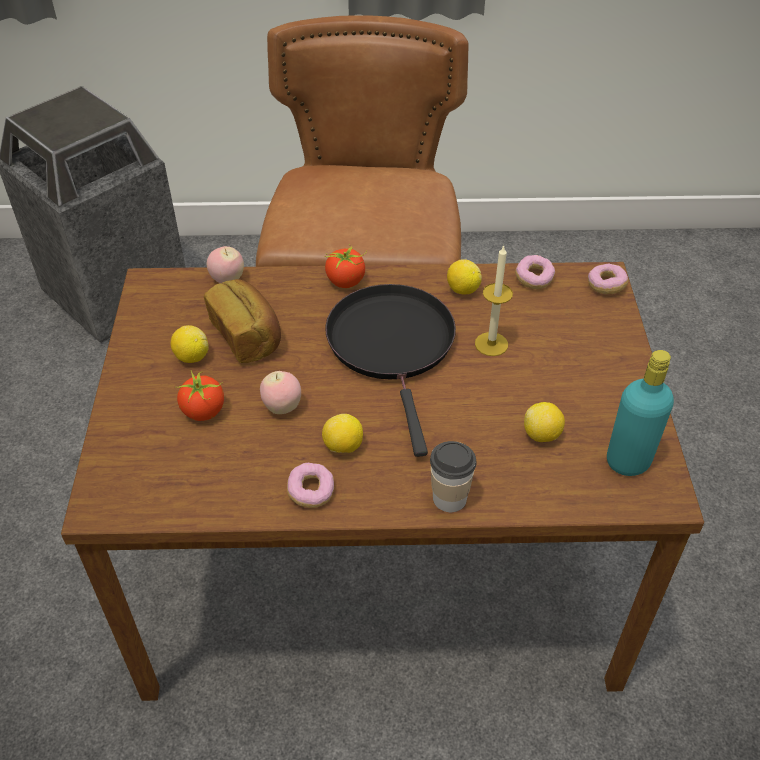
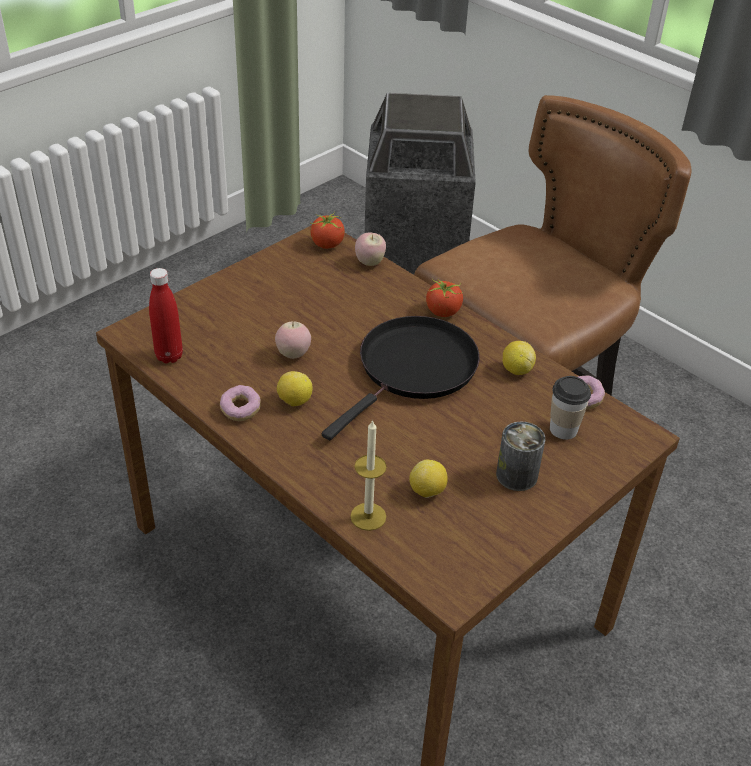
camera: 45 degrees right, 5 degrees down
lemon [171,325,209,363] -> none
tomato [176,370,224,421] -> tomato moved to [310,212,345,249]
bread [204,279,281,363] -> none
cup [430,441,476,512] -> cup moved to [550,376,591,440]
candle [475,245,513,356] -> candle moved to [350,419,387,531]
donut [588,264,628,294] -> none
turquoise bottle [607,350,674,476] -> none
none -> red bottle [149,268,183,364]
none -> can [496,421,545,491]

